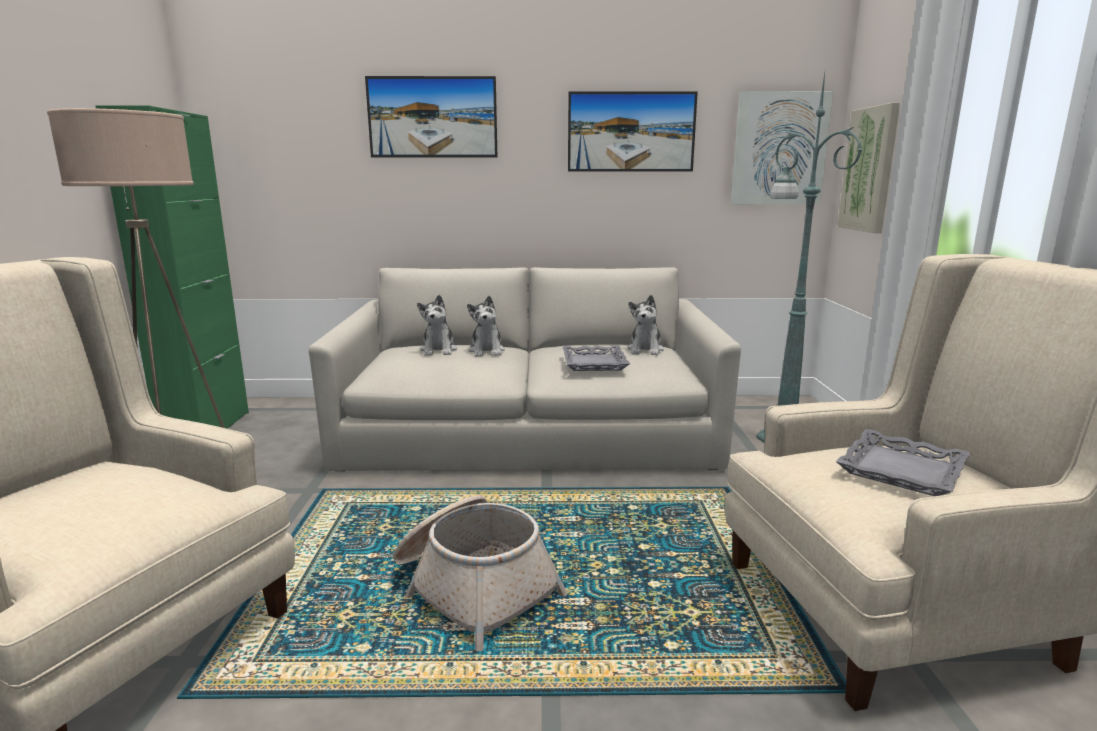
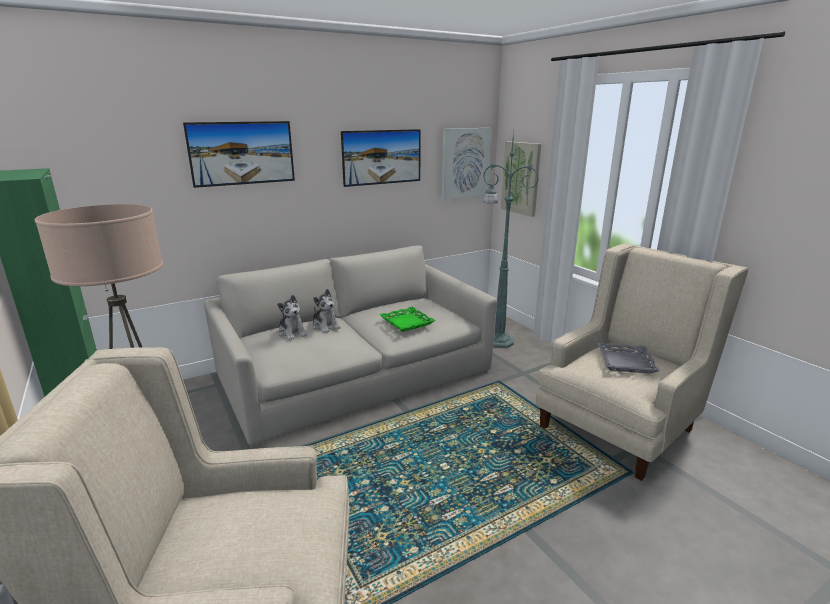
camera: 30 degrees left, 5 degrees up
basket [393,495,567,651] -> none
grey tray [562,345,630,371] -> green tray [379,307,436,332]
plush toy [628,295,664,355] -> none

